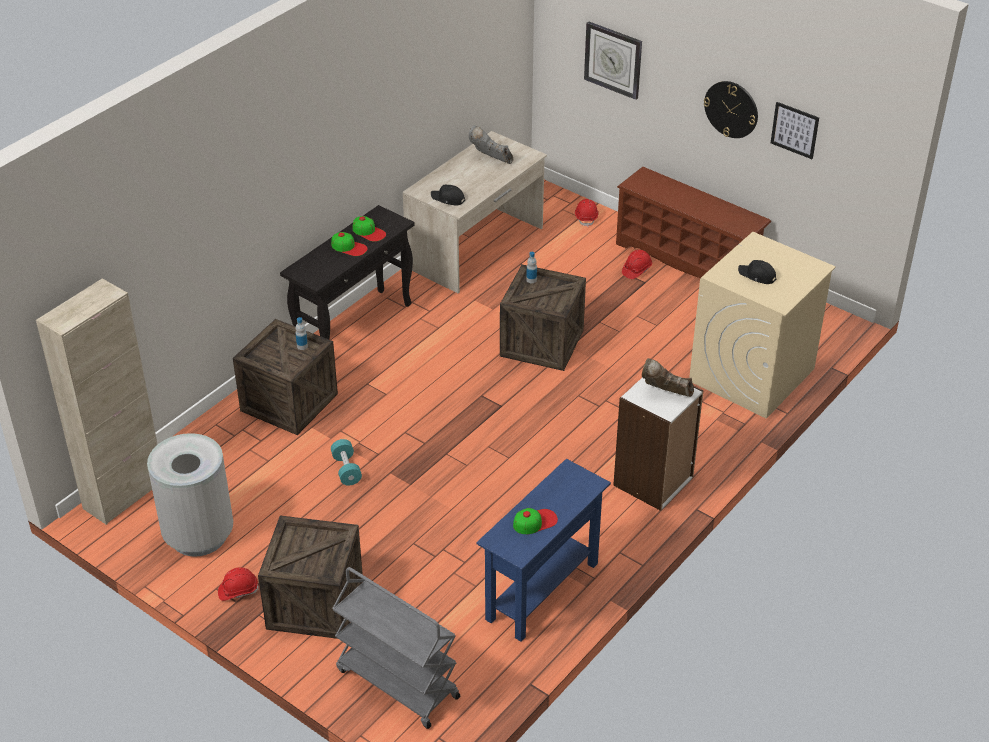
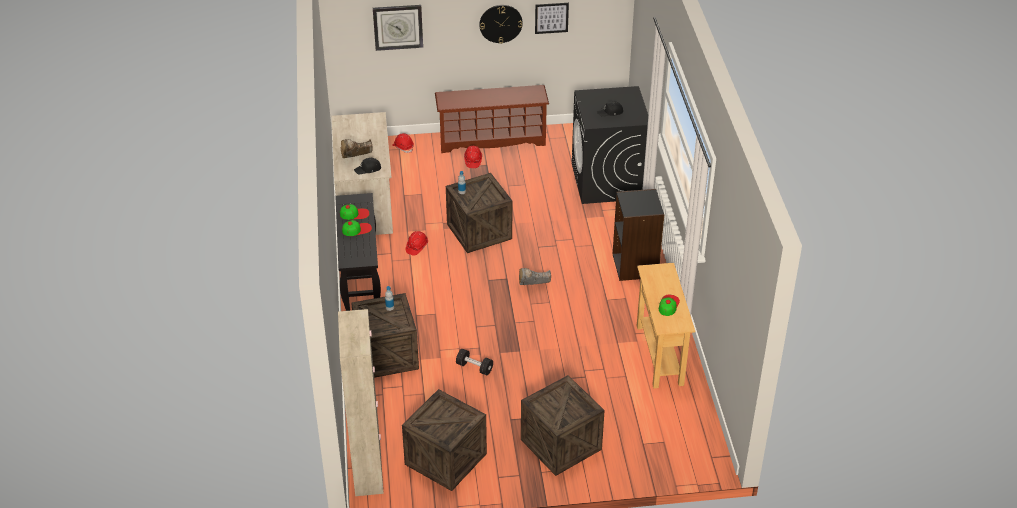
camera: 45 degrees left, 0 degrees up
grey trash can [147,433,233,557] -> crate [402,389,487,491]
red hard hat [218,567,259,601] -> red hard hat moved to [406,231,428,256]
turquoise dumbbell [331,439,362,486] -> black dumbbell [456,349,493,375]
grey cart [332,567,460,729] -> none
grey boot [469,125,513,164] -> grey boot moved to [519,268,551,285]
blue console table [476,459,611,642] -> beige console table [637,263,695,388]
white bookcase [613,378,703,511] -> black bookcase [613,189,664,281]
brown boot [642,358,694,397] -> brown boot moved to [340,139,373,158]
beige washing machine [689,232,836,419] -> black washing machine [572,86,648,204]

